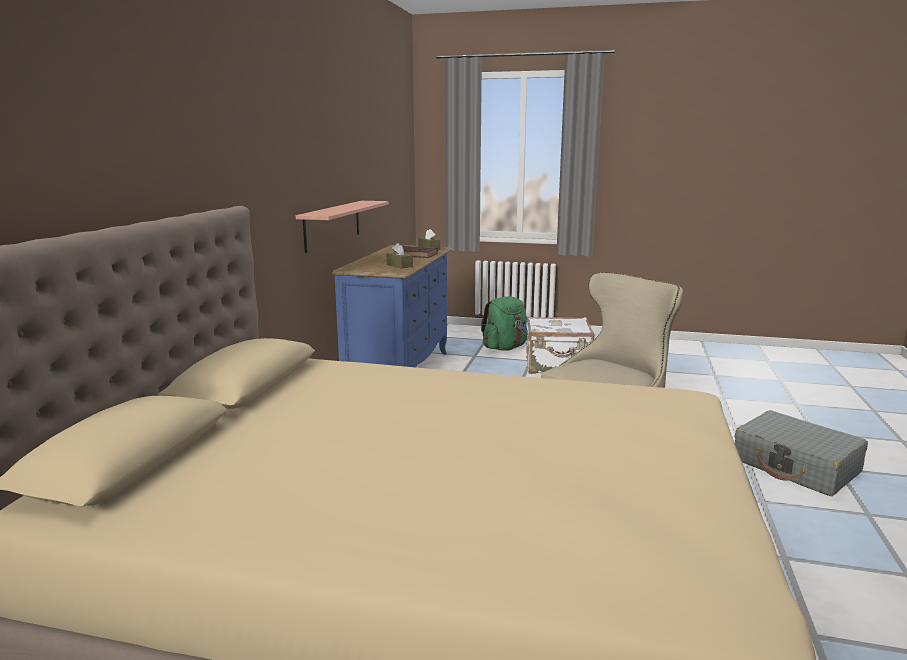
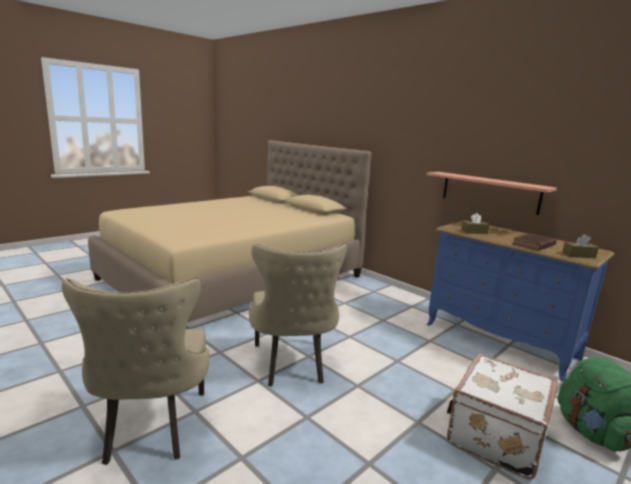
camera: 120 degrees right, 0 degrees up
grey suitcase [735,410,868,496] -> beige chair [62,278,209,465]

